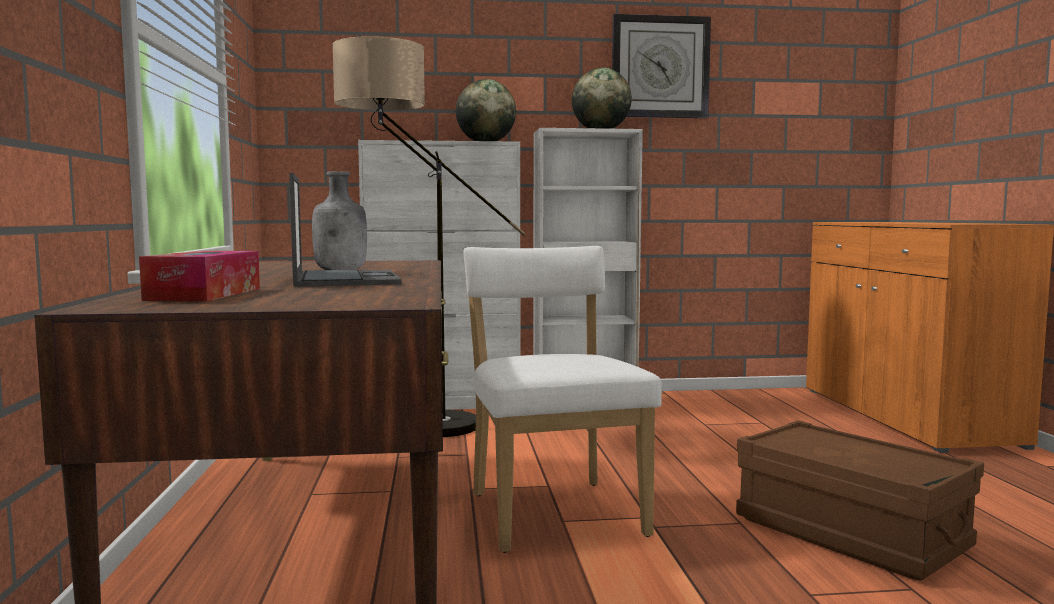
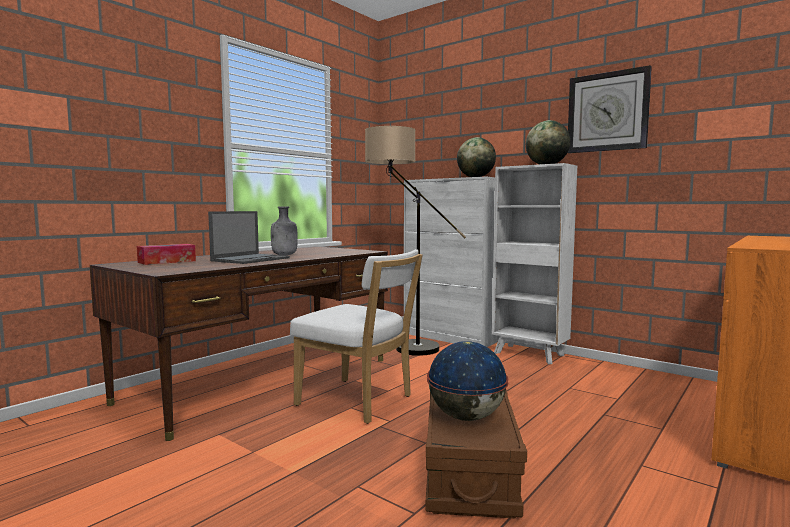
camera: 45 degrees right, 0 degrees up
white chair [463,246,662,553] -> white chair turned 90 degrees clockwise [290,249,423,424]
none -> globe [427,341,508,421]

